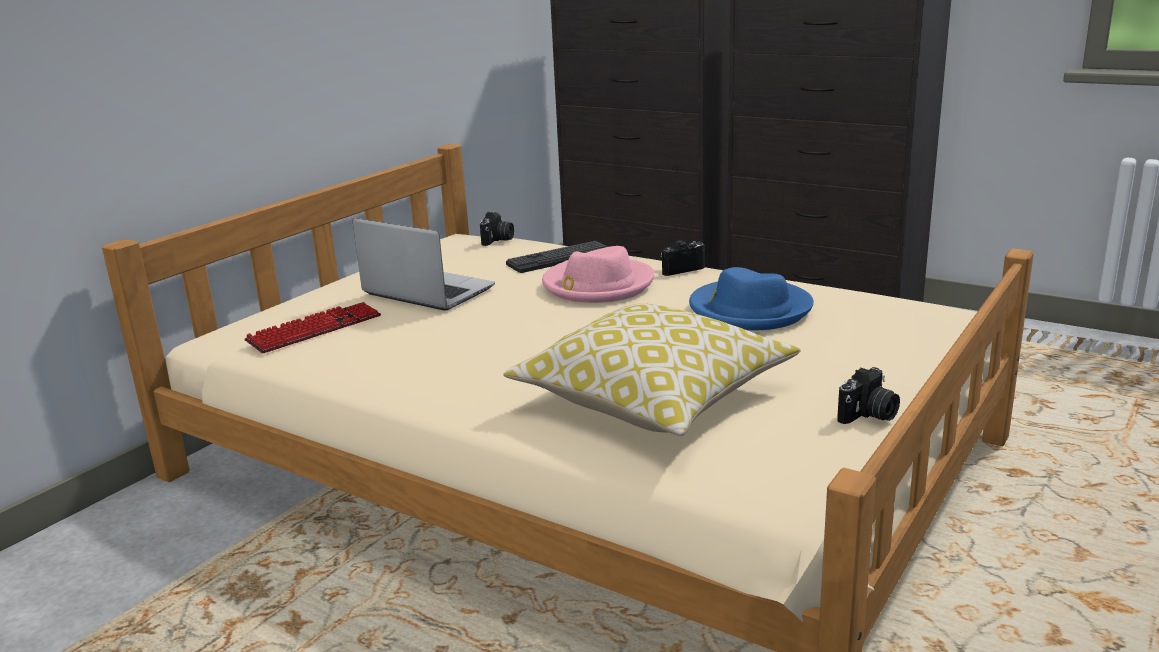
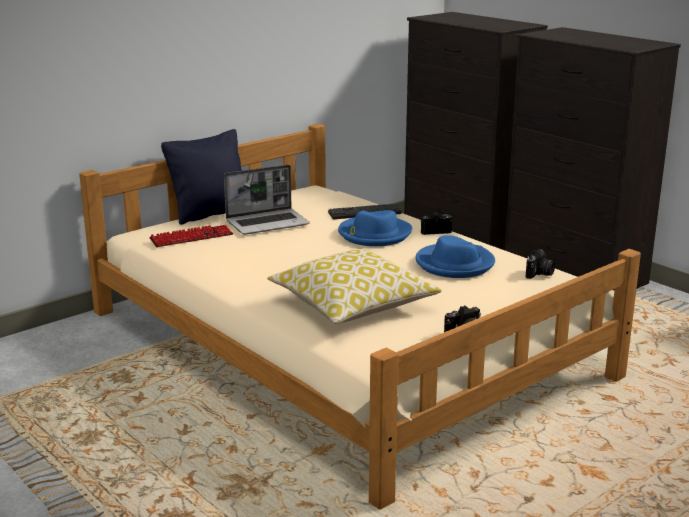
camera: 15 degrees right, 0 degrees up
laptop [353,218,495,311] -> laptop turned 105 degrees clockwise [224,165,310,235]
camera [480,212,514,246] -> camera moved to [526,249,555,279]
pink hat [542,246,655,303] -> blue hat [338,210,412,246]
none -> black pillow [161,129,242,225]

